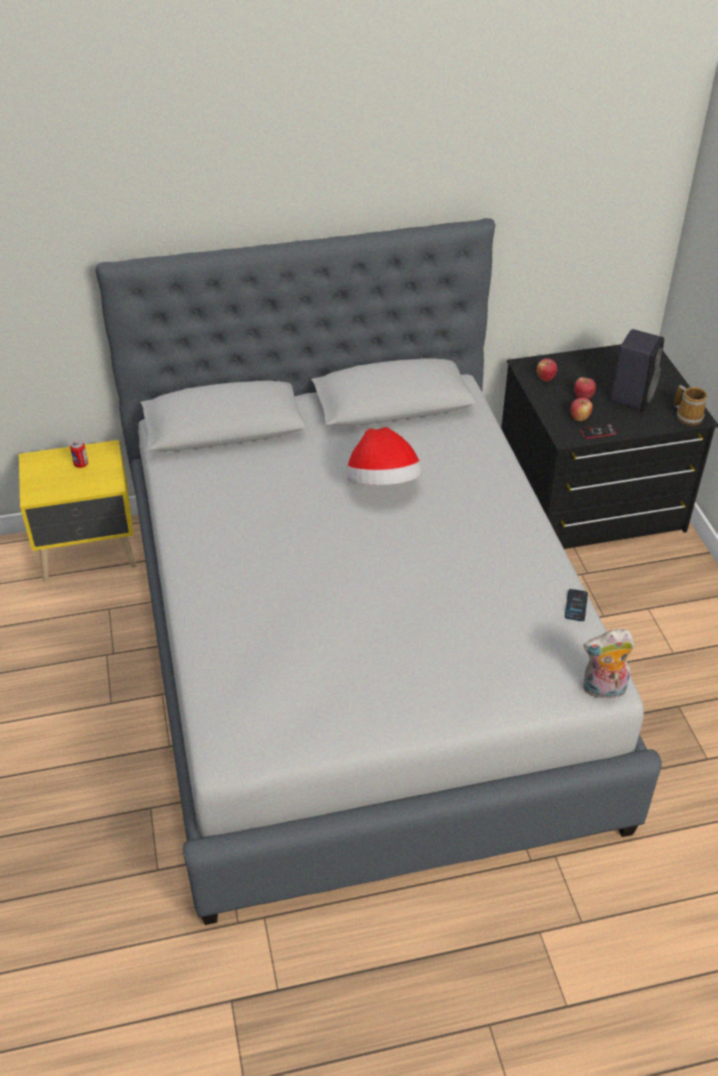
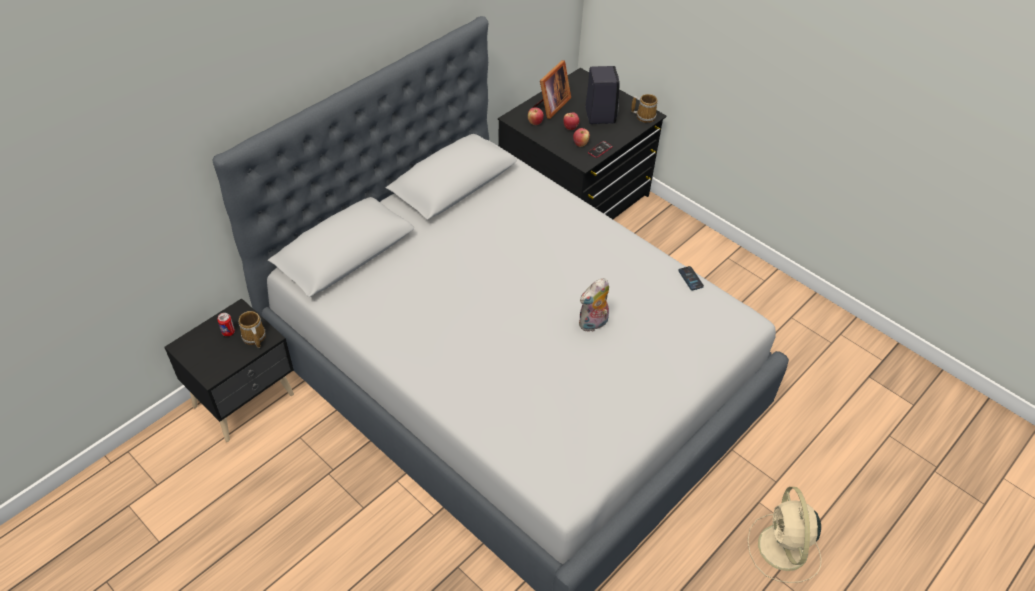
camera: 35 degrees left, 5 degrees up
yellow nightstand [19,440,137,582] -> black nightstand [164,298,294,442]
hat [347,427,422,485] -> none
plush toy [583,629,635,698] -> plush toy moved to [579,278,609,332]
none -> mug [238,311,266,348]
none -> picture frame [532,60,571,119]
none -> beige fan [747,487,822,583]

